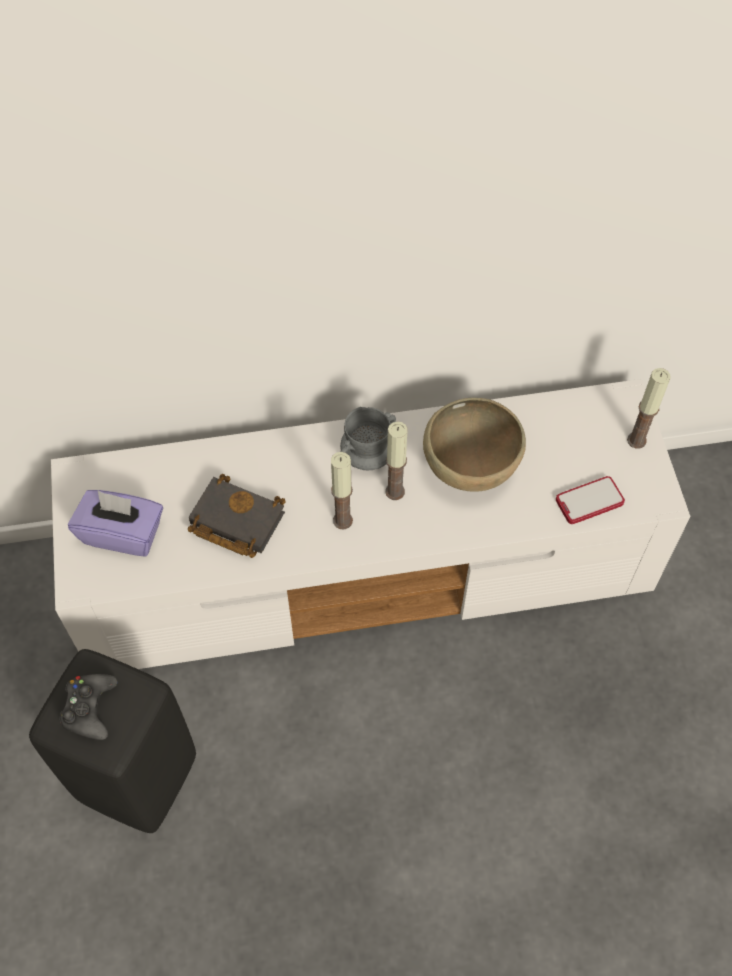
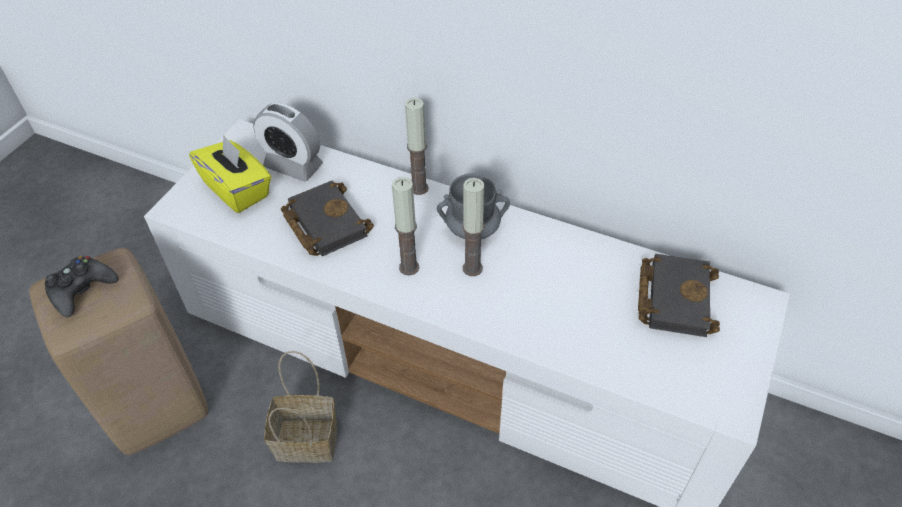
camera: 35 degrees right, 10 degrees down
black stool [29,649,196,833] -> beige stool [29,248,208,455]
purple tissue box [68,490,163,557] -> yellow tissue box [189,134,271,213]
brown bowl [423,398,526,492] -> none
phone [556,476,625,524] -> none
candle [627,368,670,449] -> candle moved to [405,98,429,195]
none -> alarm clock [253,103,323,182]
none -> basket [264,351,337,463]
none -> black book [638,254,720,337]

